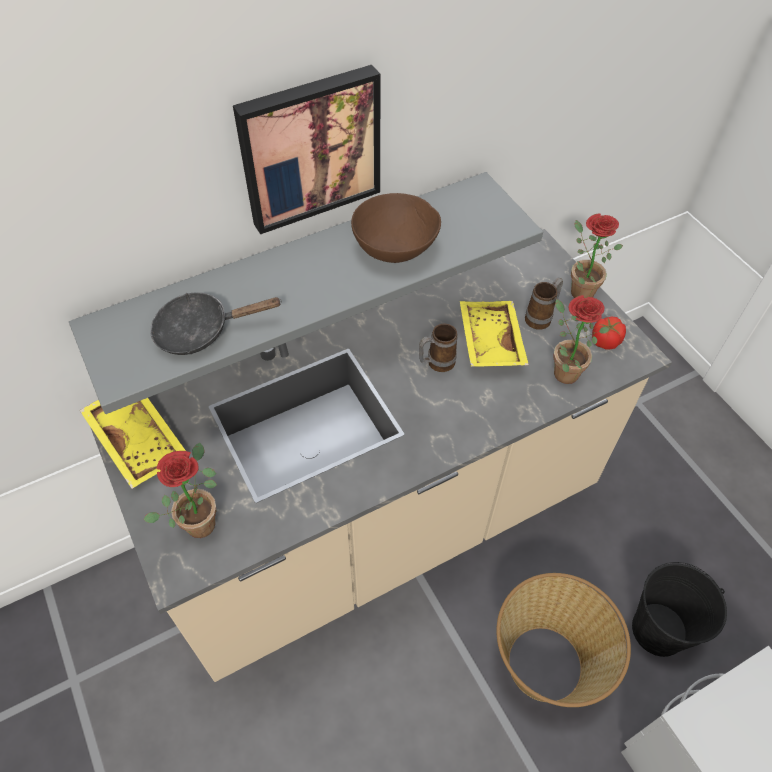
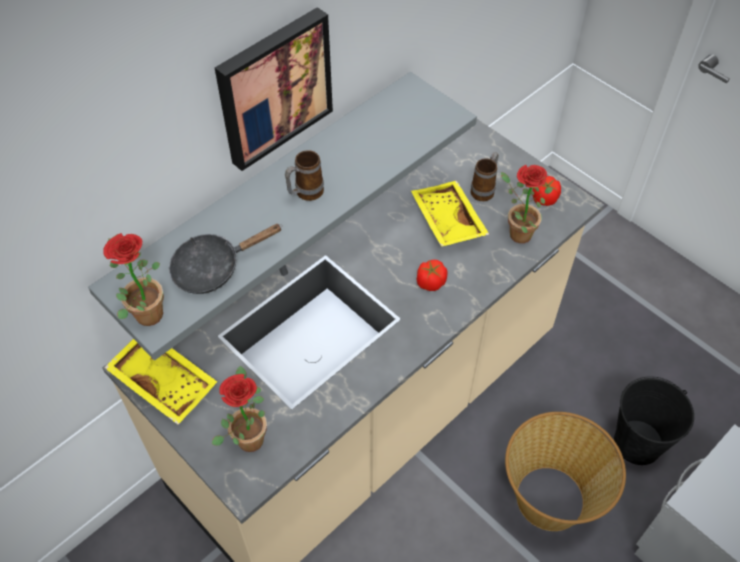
camera: 15 degrees left, 0 degrees up
brown bowl [351,193,441,263] -> none
mug [419,324,457,372] -> mug moved to [285,150,324,201]
potted plant [571,213,623,298] -> potted plant moved to [103,233,164,326]
none -> tomato [417,260,447,291]

